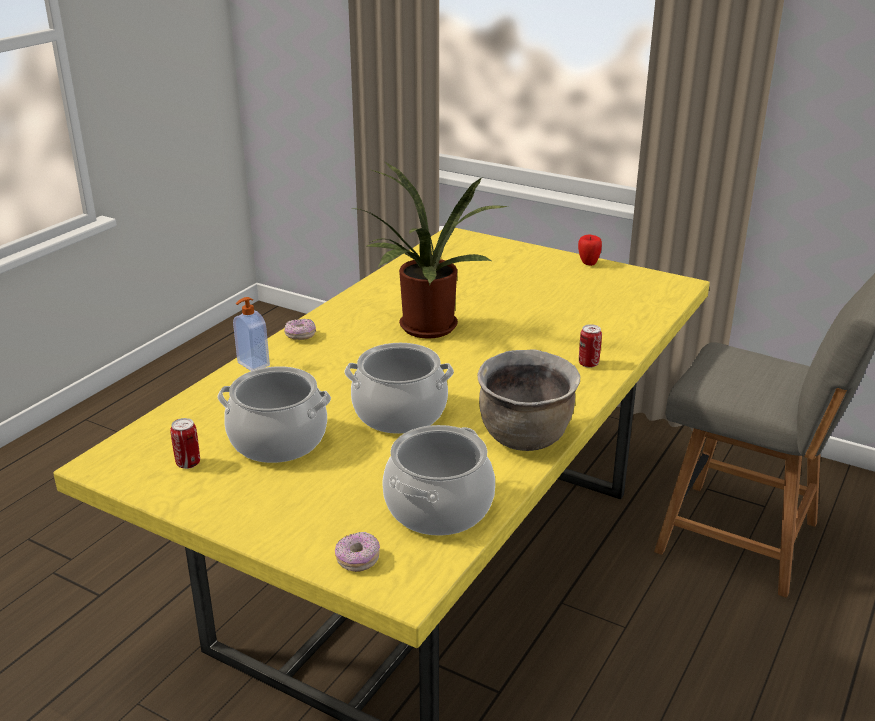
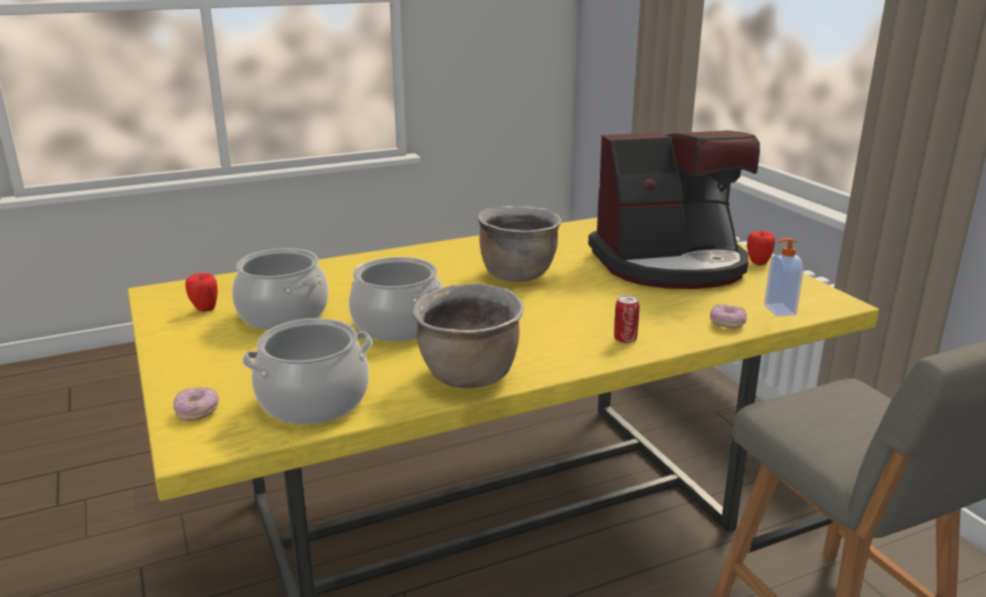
camera: 35 degrees right, 5 degrees down
can [170,418,200,469] -> apple [186,273,218,312]
soap dispenser [233,297,270,371] -> soap dispenser moved to [764,238,803,317]
donut [284,319,316,340] -> donut moved to [710,304,747,329]
potted plant [356,161,508,339] -> brown cooking pot [478,206,562,282]
none -> coffee machine [588,130,760,289]

